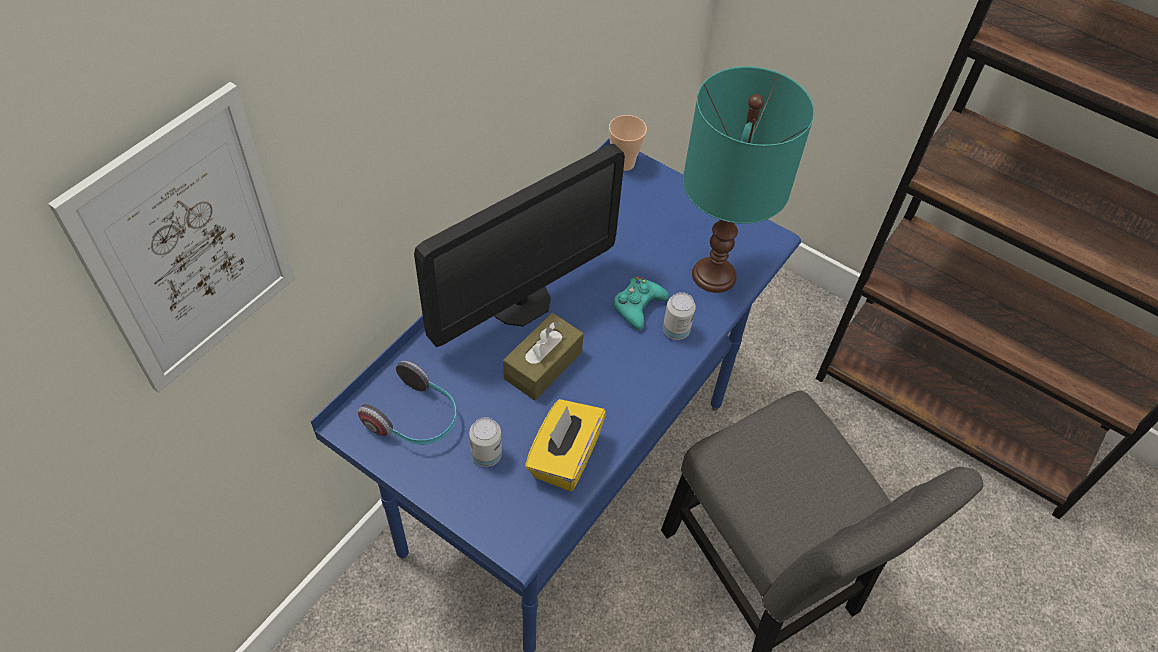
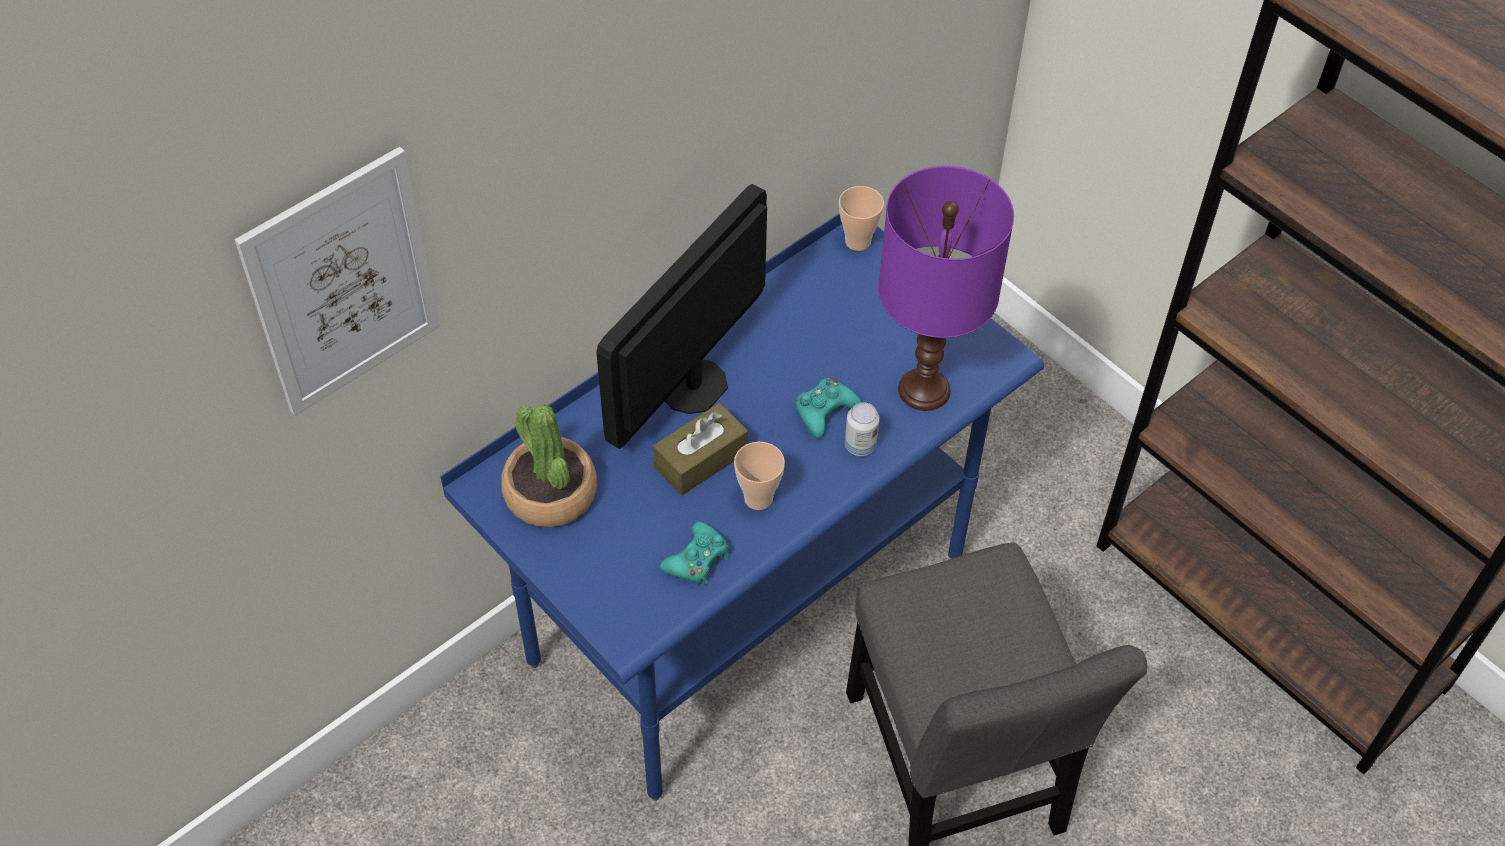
camera: 15 degrees right, 0 degrees up
headphones [358,361,457,445] -> potted plant [501,404,597,527]
monitor [414,144,625,347] -> monitor turned 150 degrees clockwise [596,184,767,449]
can [469,417,502,467] -> none
yellow tissue box [525,399,606,491] -> turquoise game controller [660,521,729,585]
turquoise table lamp [683,66,814,293] -> purple table lamp [878,166,1014,411]
none -> cup [734,442,785,510]

